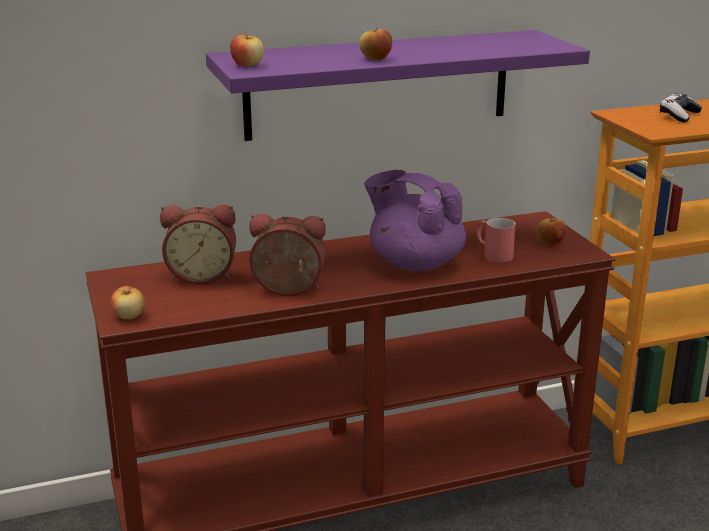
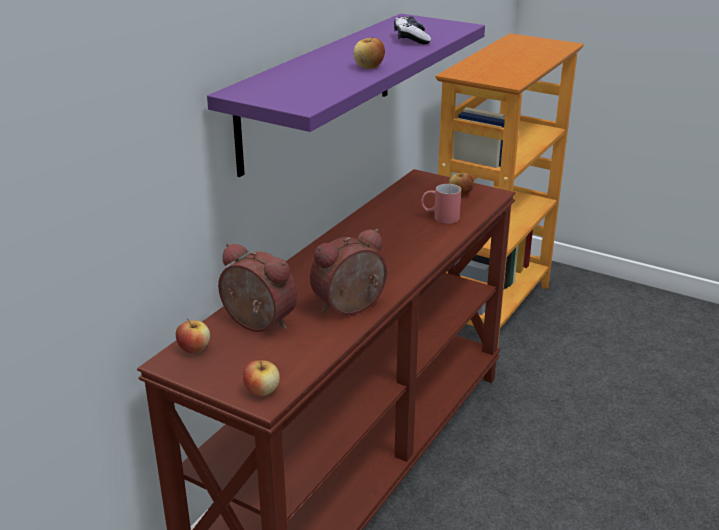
camera: 40 degrees left, 5 degrees up
alarm clock [160,205,236,284] -> alarm clock turned 105 degrees counterclockwise [218,243,297,332]
apple [230,31,264,67] -> apple moved to [176,319,210,353]
purple teapot [365,170,466,271] -> none
game controller [660,93,702,122] -> game controller moved to [394,16,431,44]

